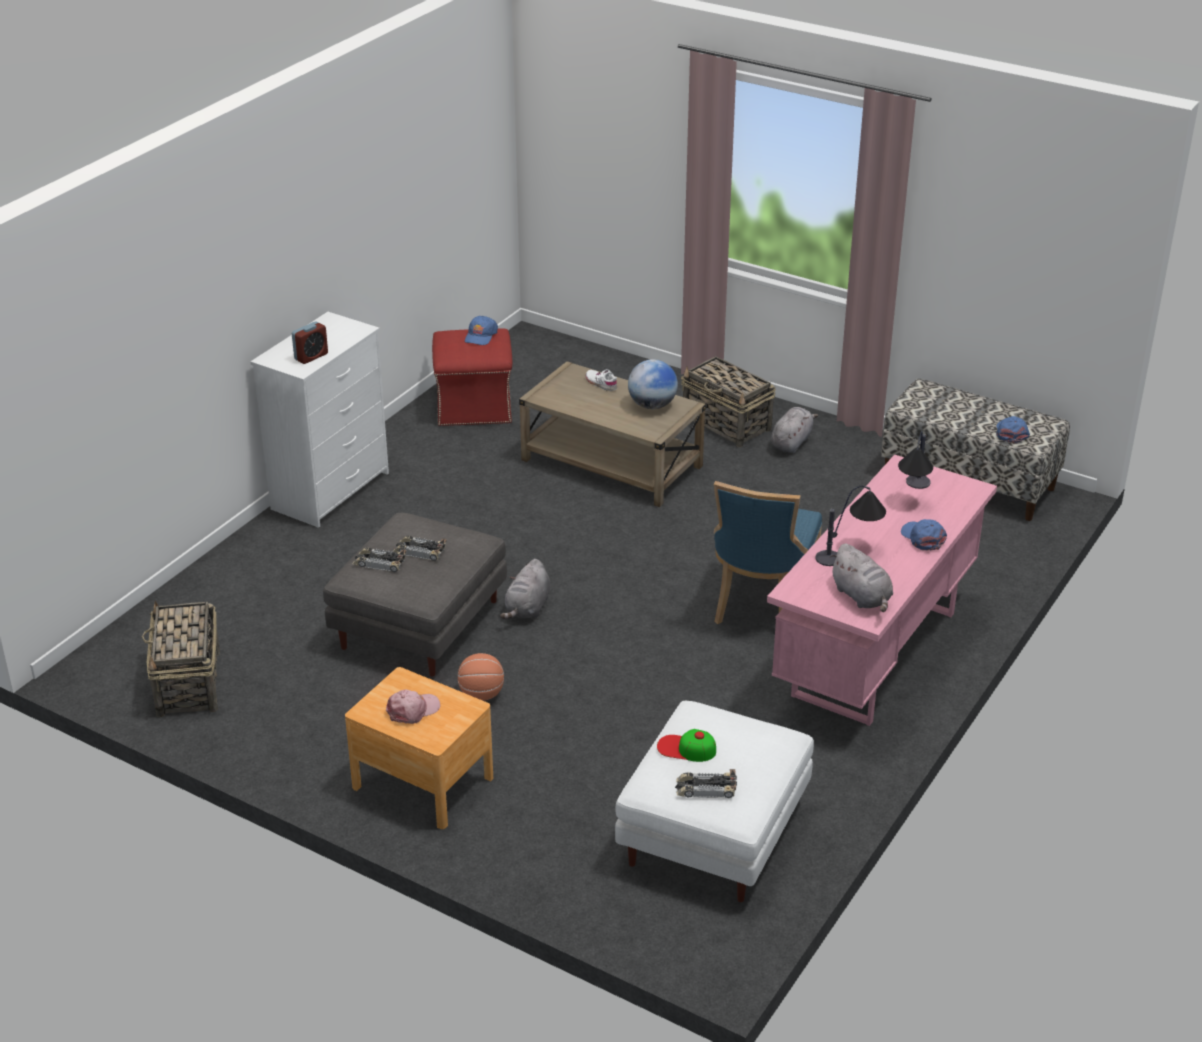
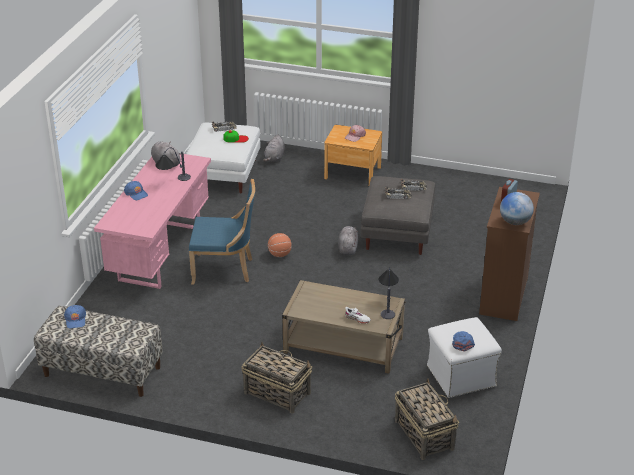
camera: 165 degrees right, 0 degrees up
basket [142,601,220,717] -> basket moved to [395,379,459,460]
white dresser [250,312,389,528] -> brown dresser [479,187,540,321]
red ottoman [432,328,512,426] -> white ottoman [427,317,502,398]
basketball [458,653,504,701] -> basketball moved to [268,233,292,257]
globe [628,359,678,409] -> globe moved to [500,192,534,225]
blue chair [714,481,822,624] -> blue chair turned 90 degrees clockwise [189,179,255,285]
grey plush toy [771,407,818,453] -> grey plush toy moved to [263,134,285,162]
table lamp [898,431,933,489] -> table lamp moved to [379,267,399,319]

